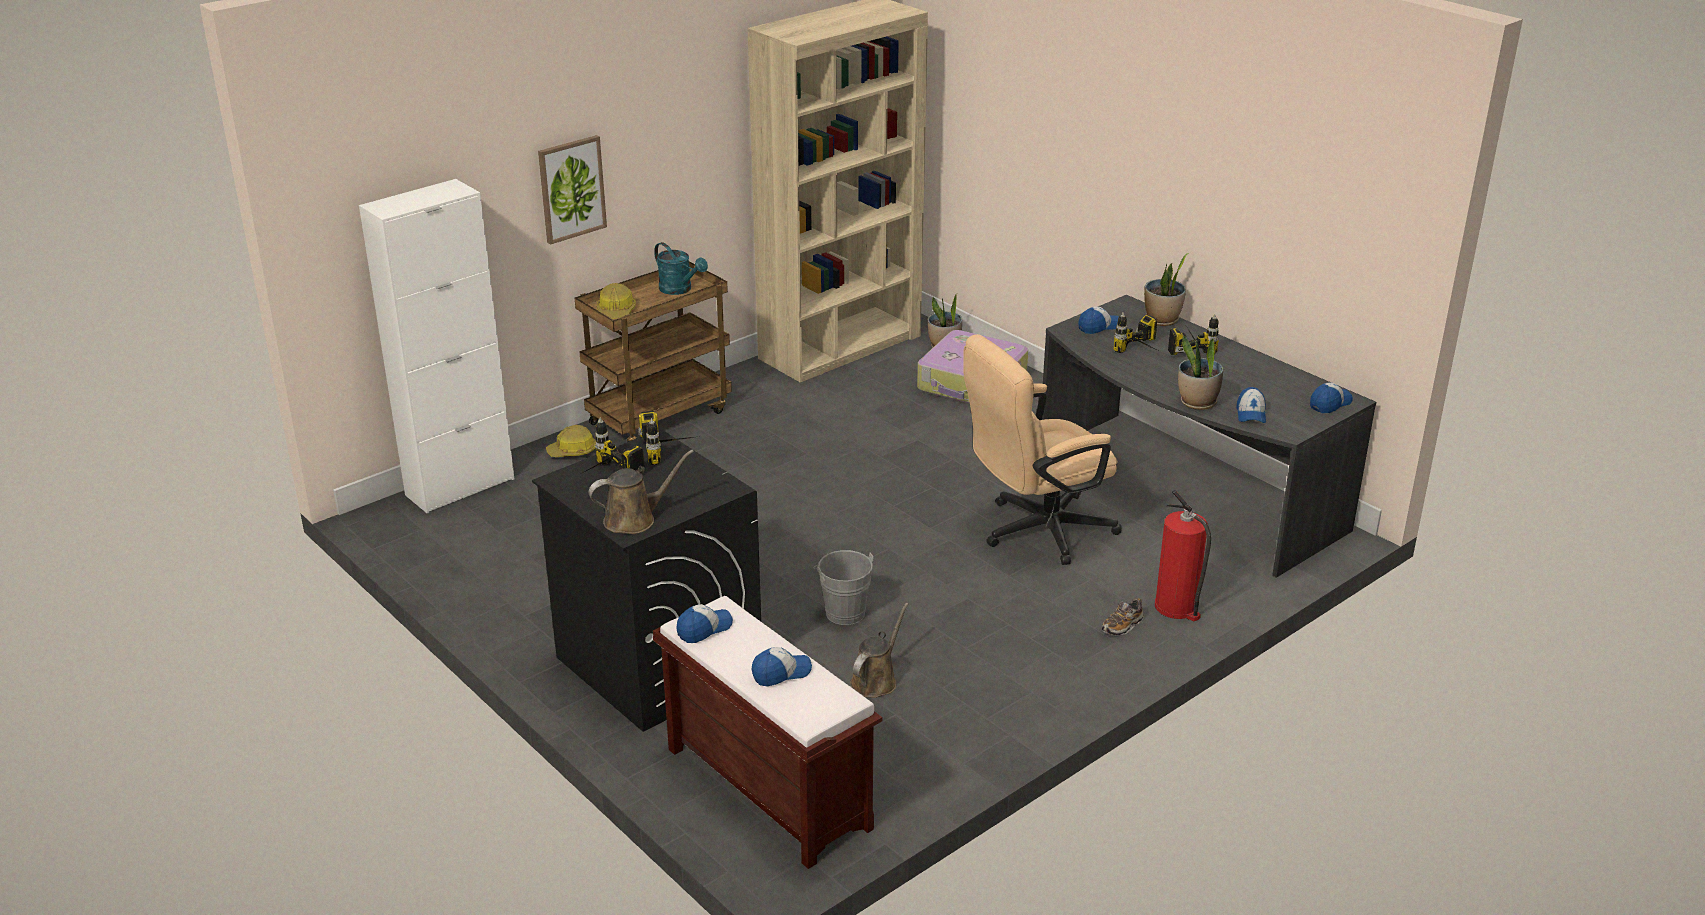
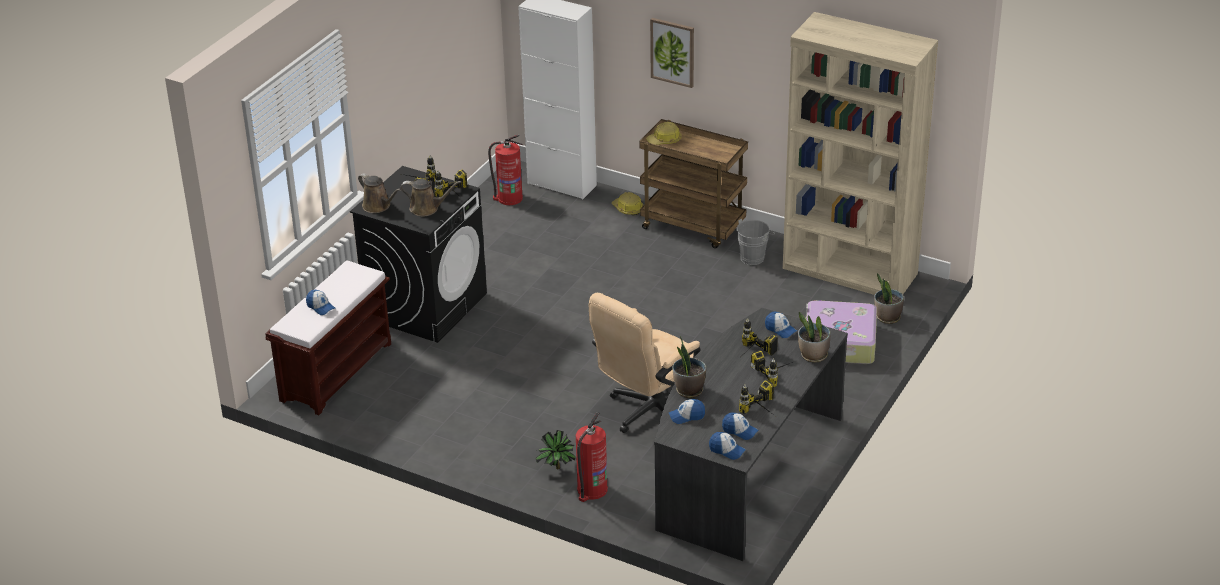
camera: 70 degrees right, 5 degrees up
turquoise watering can [654,242,708,295] -> none
cap [677,604,733,643] -> cap moved to [722,413,758,440]
grey bucket [813,550,874,625] -> grey bucket moved to [737,219,775,265]
brown watering can [850,603,909,698] -> brown watering can moved to [400,179,461,216]
beige office chair [963,334,1122,565] -> beige office chair turned 90 degrees counterclockwise [589,293,700,433]
shoe [1102,598,1144,636] -> potted plant [536,430,575,469]
none -> fire extinguisher [488,134,523,205]
none -> power drill [739,380,775,416]

